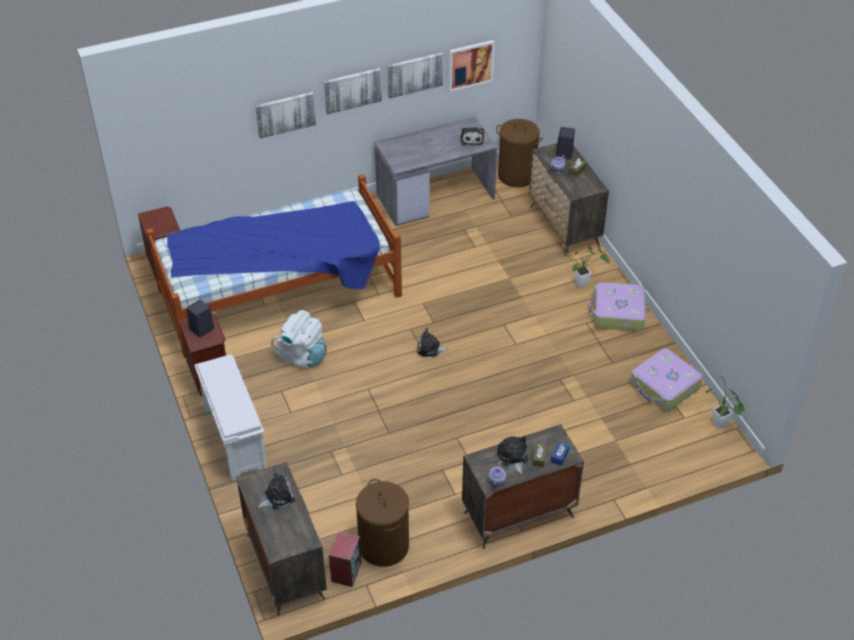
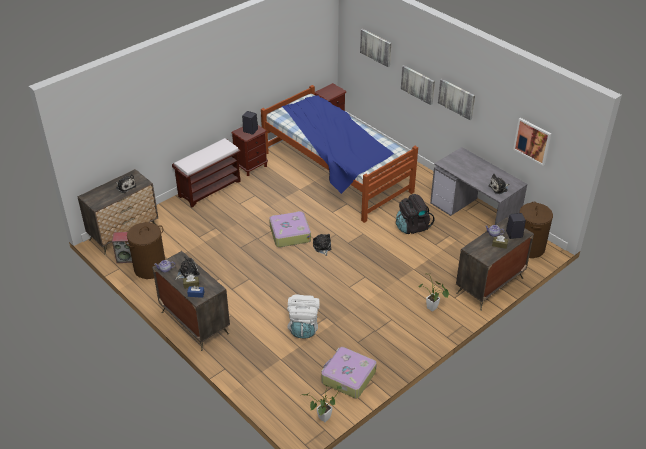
camera: 70 degrees right, 5 degrees down
white bench [195,354,267,481] -> brown bench [172,138,241,207]
white backpack [271,310,326,369] -> white backpack moved to [287,295,320,338]
picture [388,53,443,98] -> picture moved to [360,29,391,67]
suitcase [589,282,646,331] -> suitcase moved to [269,211,311,247]
none -> black backpack [396,194,434,234]

